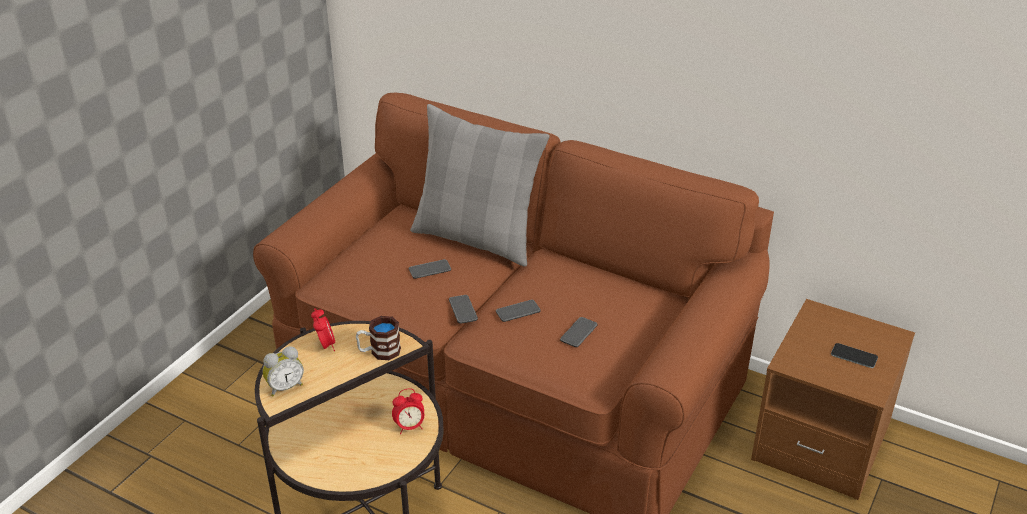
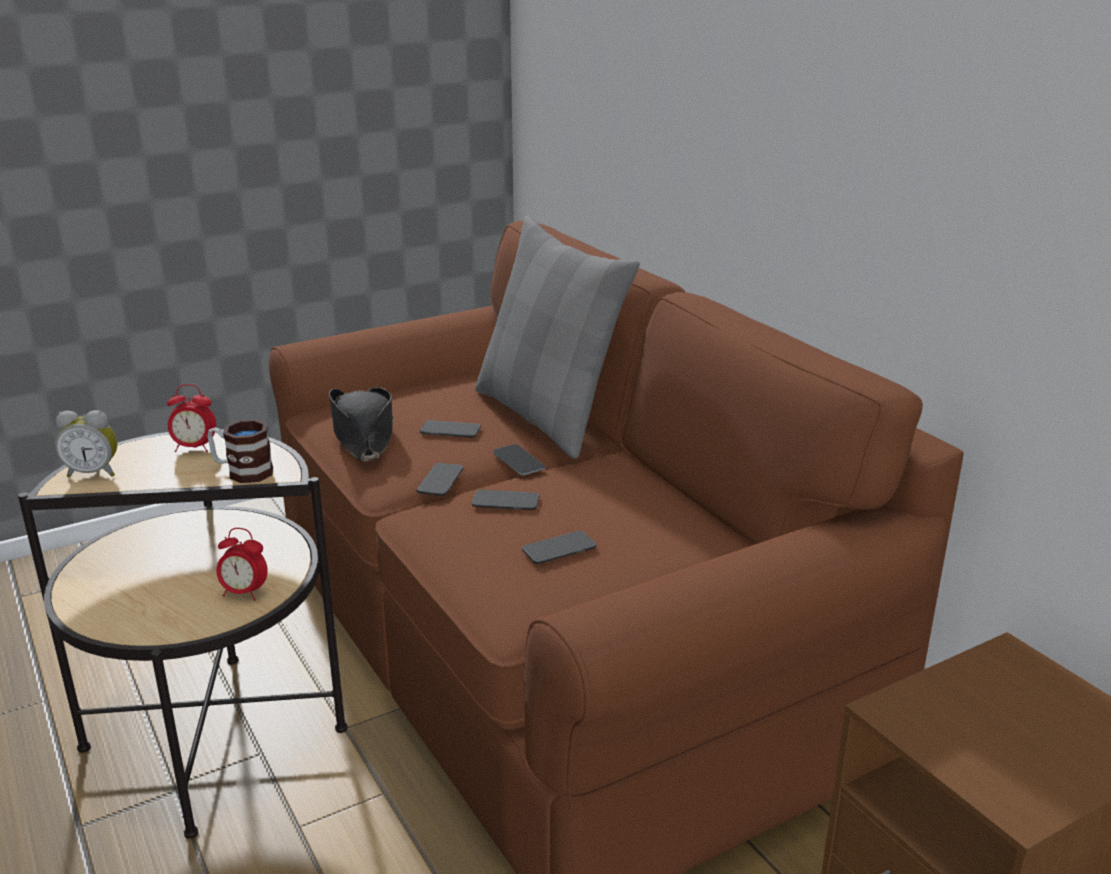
camera: 30 degrees right, 10 degrees down
alarm clock [311,308,335,351] -> alarm clock turned 75 degrees clockwise [167,384,216,452]
phone [831,343,878,368] -> phone moved to [493,444,545,475]
none -> black hat [329,387,394,461]

